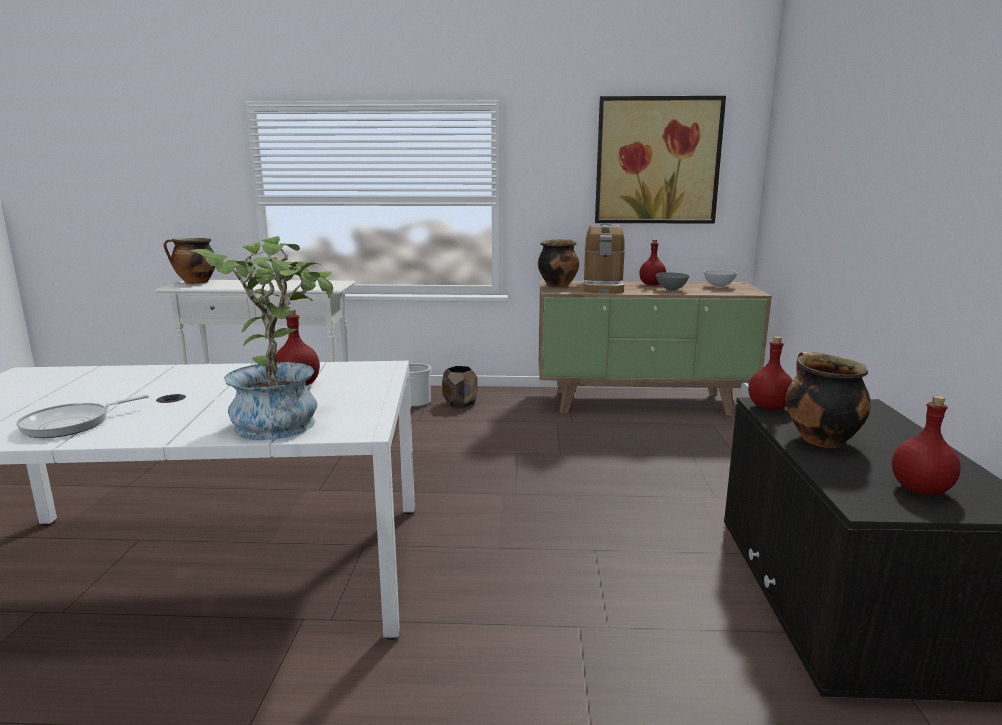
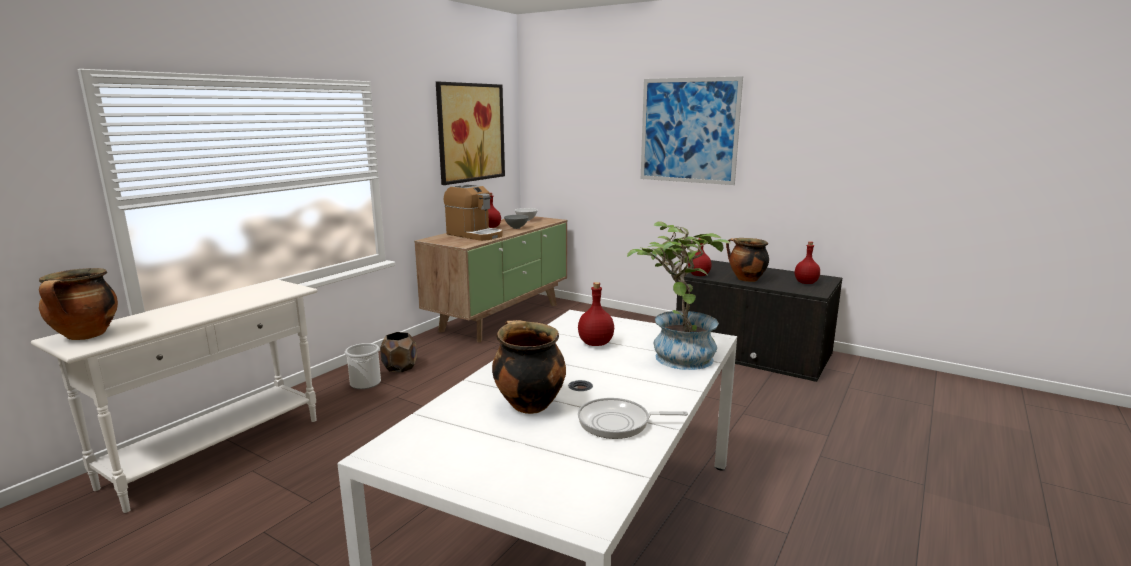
camera: 60 degrees left, 0 degrees up
frying pan [16,395,149,438] -> frying pan turned 105 degrees clockwise [578,398,688,439]
cooking pot [538,239,579,287] -> cooking pot moved to [492,320,566,414]
none -> picture [641,76,743,185]

